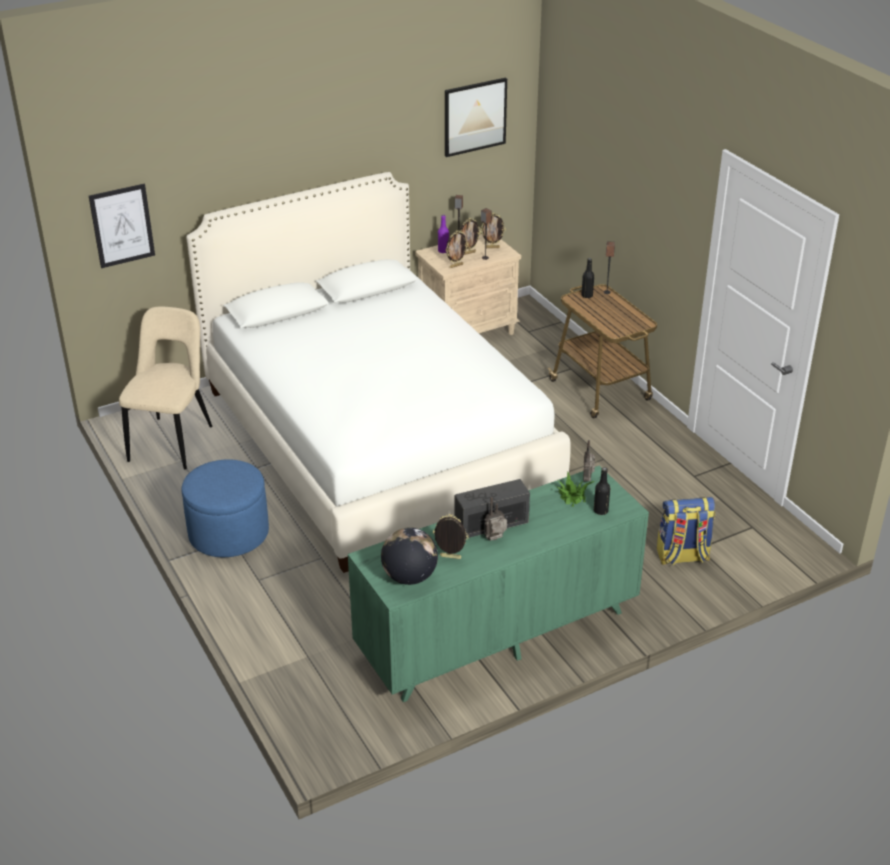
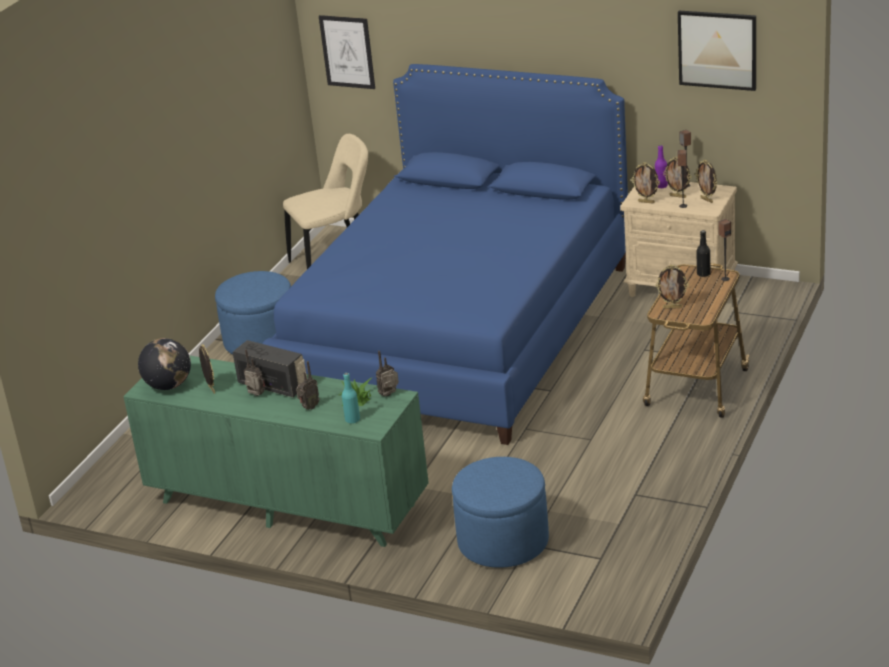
camera: 55 degrees right, 5 degrees down
white bed [186,172,571,573] -> blue bed [262,64,628,445]
black bottle [594,467,610,515] -> turquoise bottle [342,373,360,424]
backpack [657,497,715,566] -> blue ottoman [452,457,549,568]
none -> radio [296,361,320,410]
none -> picture frame [656,265,689,309]

